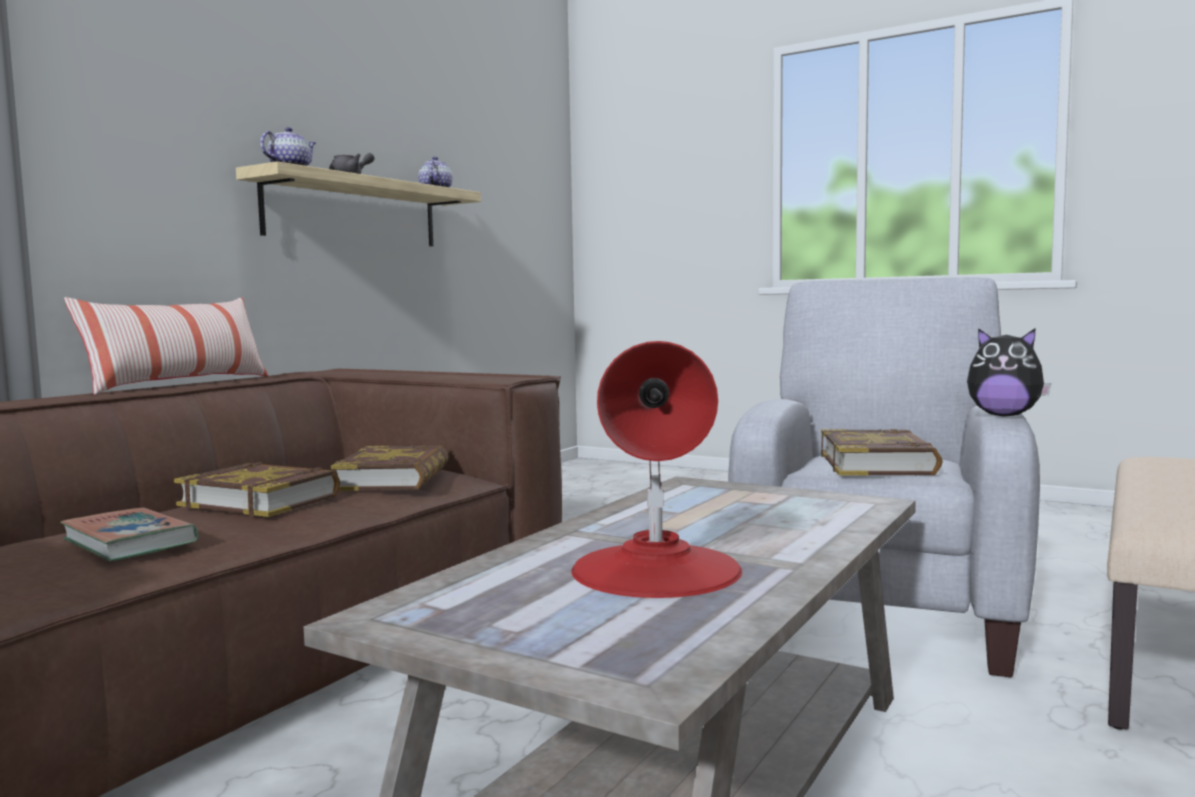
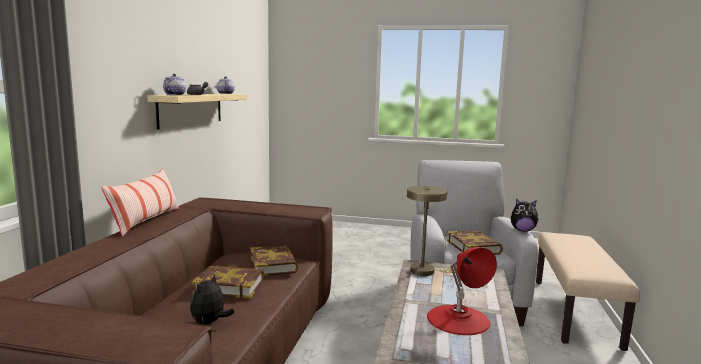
camera: 20 degrees left, 5 degrees up
book [60,508,199,561] -> plush toy [190,274,234,324]
none -> beige table lamp [407,186,455,276]

